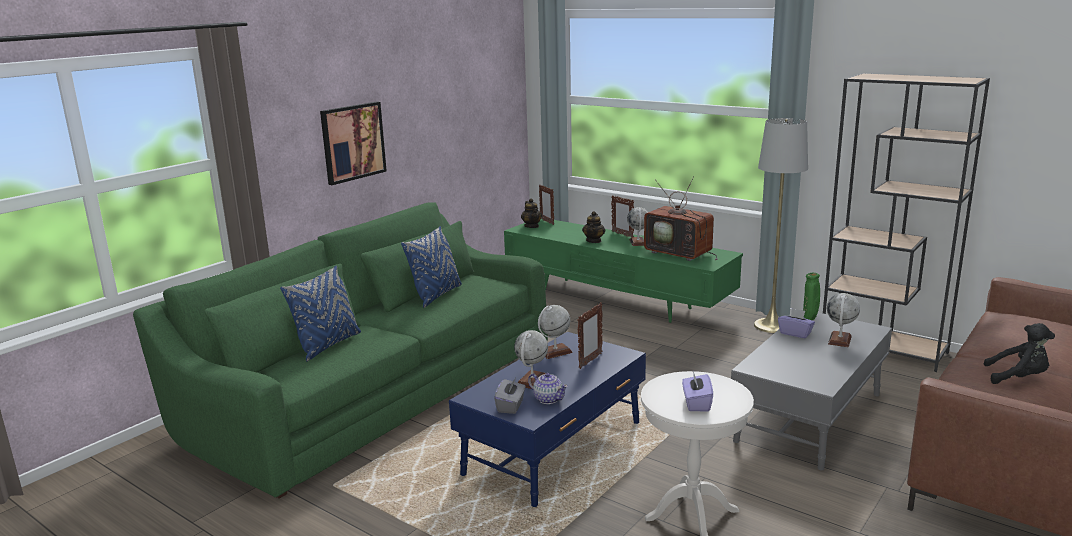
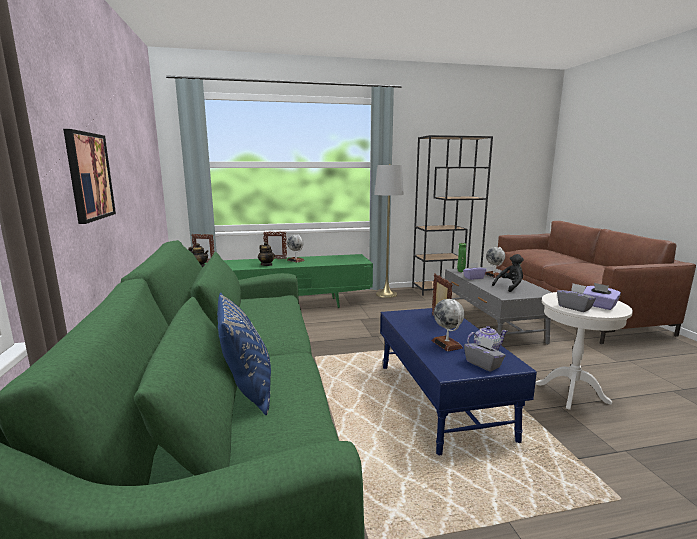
camera: 50 degrees left, 5 degrees down
blue pillow [401,226,462,308] -> none
globe [538,305,573,359] -> none
television [644,176,718,261] -> none
black plush toy [984,323,1055,384] -> black plush toy moved to [492,254,524,292]
none -> grey tissue box [557,283,596,312]

